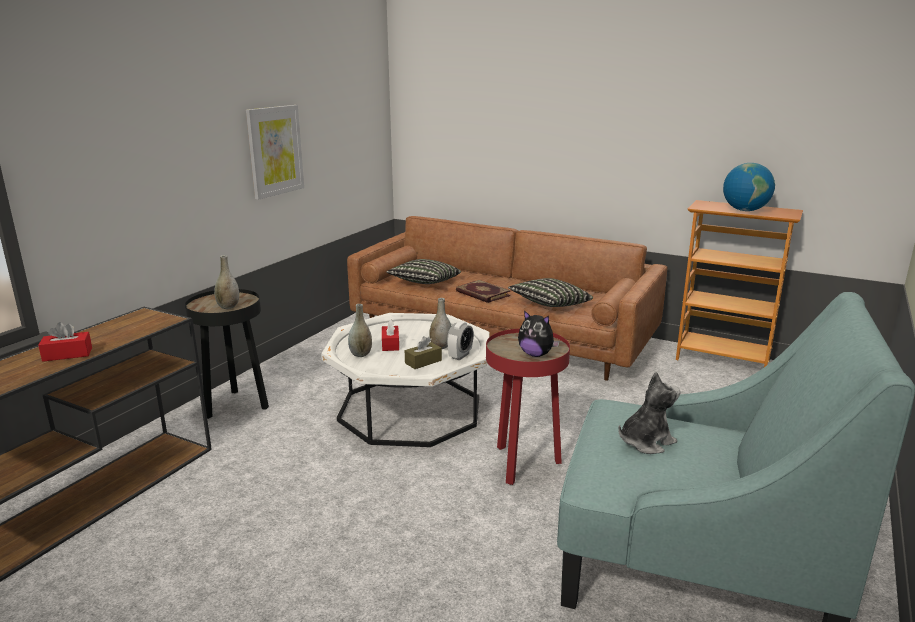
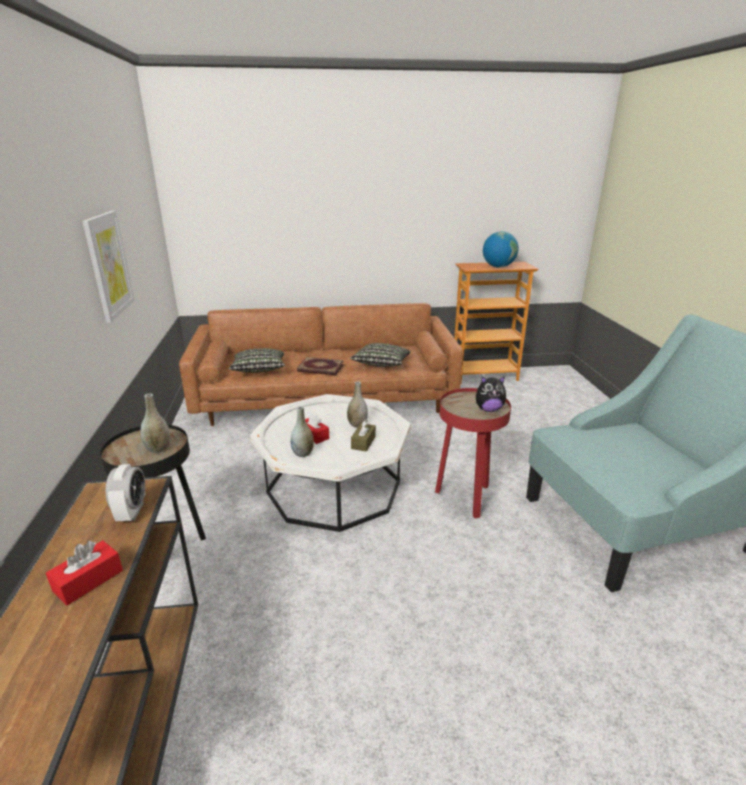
camera: 35 degrees left, 5 degrees up
alarm clock [447,321,474,360] -> alarm clock moved to [106,464,145,521]
plush toy [618,372,681,454] -> none

